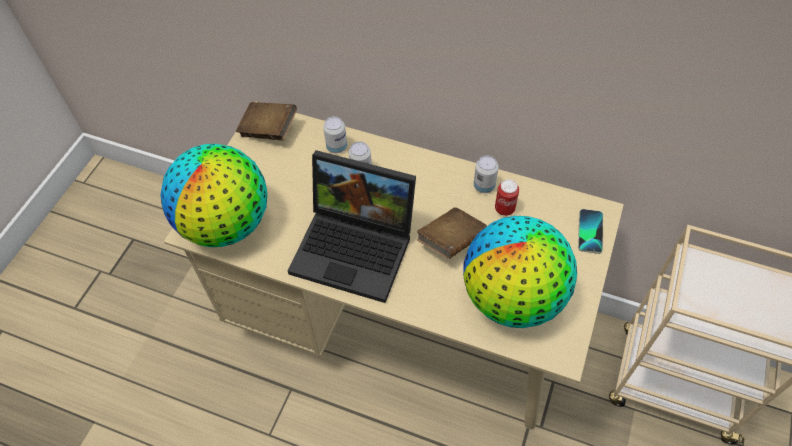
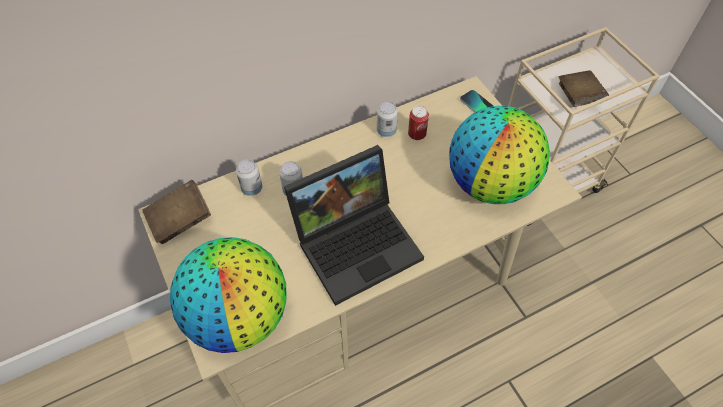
camera: 50 degrees left, 0 degrees up
brown book [417,207,487,259] -> brown book moved to [559,70,609,107]

